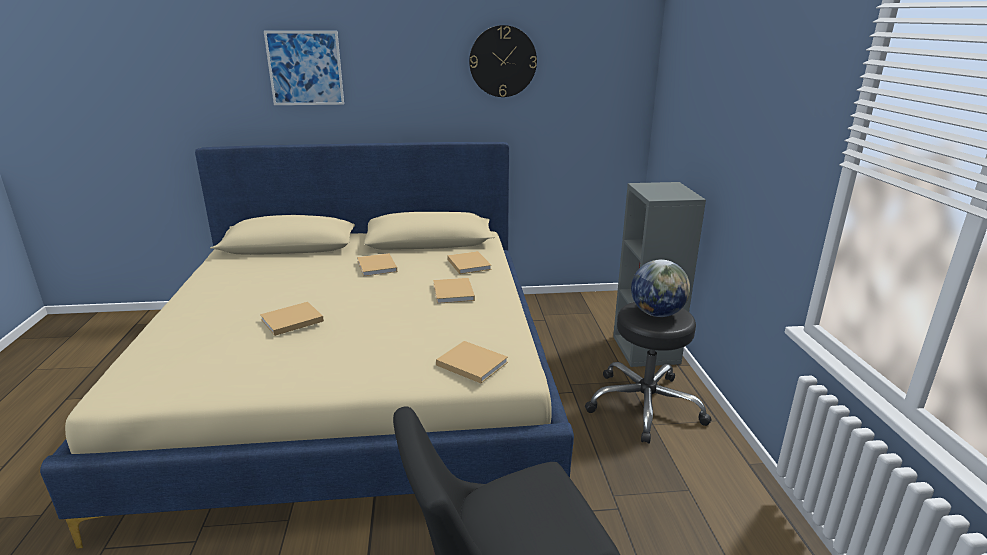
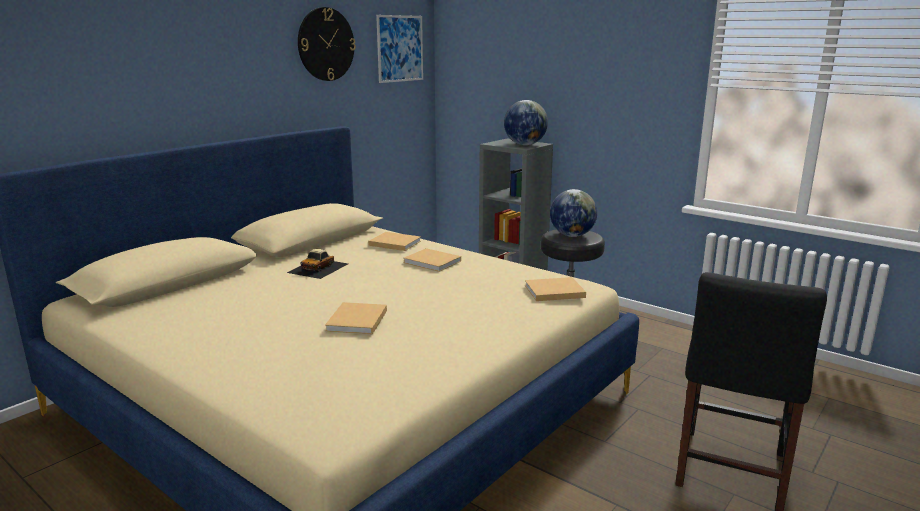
camera: 45 degrees left, 5 degrees down
picture [264,31,344,105] -> picture moved to [376,15,423,83]
beige book [357,253,397,277] -> toy car [287,249,348,279]
none -> globe [504,100,548,145]

